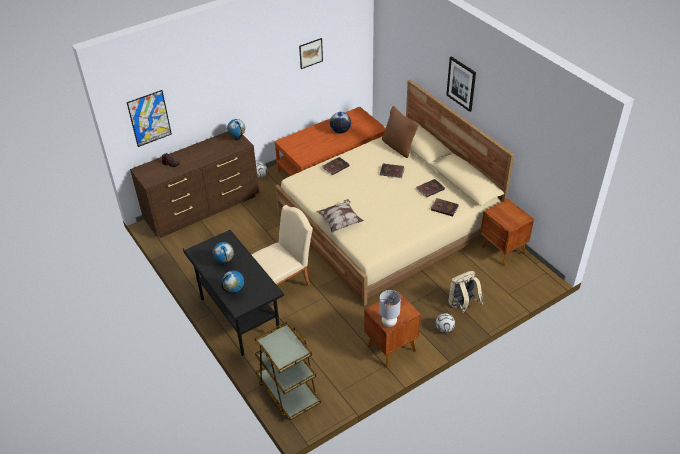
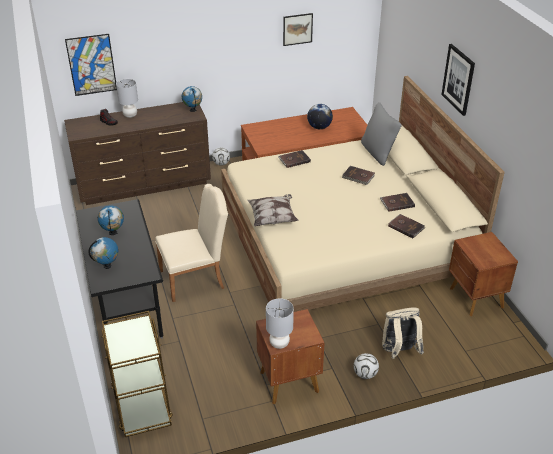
camera: 15 degrees right, 5 degrees down
brown pillow [382,106,419,158] -> grey pillow [361,102,402,166]
none -> grey table lamp [116,79,138,118]

